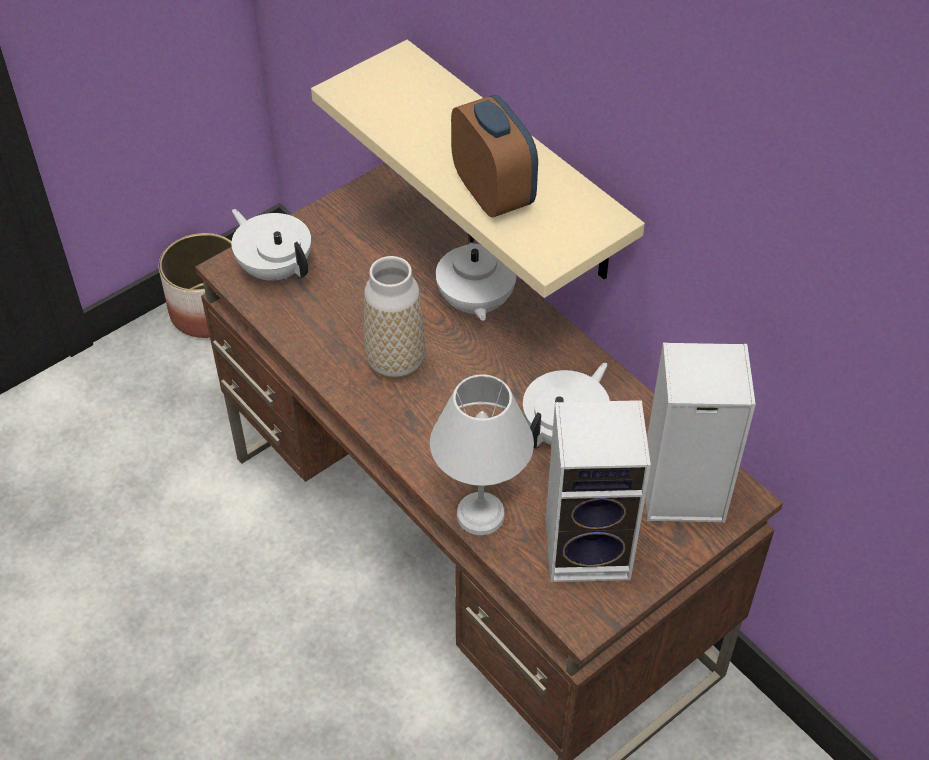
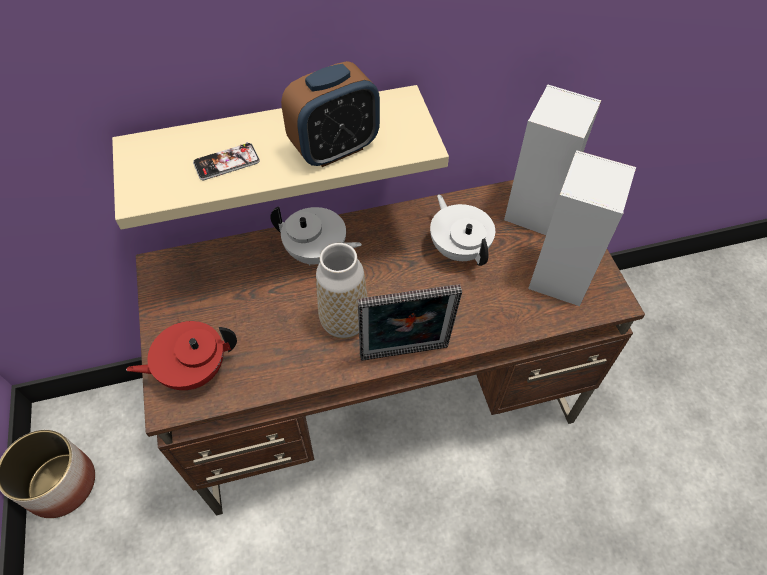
camera: 65 degrees left, 5 degrees up
white teapot [231,209,311,281] -> red teapot [126,321,237,390]
white table lamp [430,374,534,535] -> none
alarm clock [451,95,538,218] -> alarm clock turned 150 degrees clockwise [281,61,380,167]
none -> phone [193,142,260,180]
none -> picture frame [357,284,462,361]

